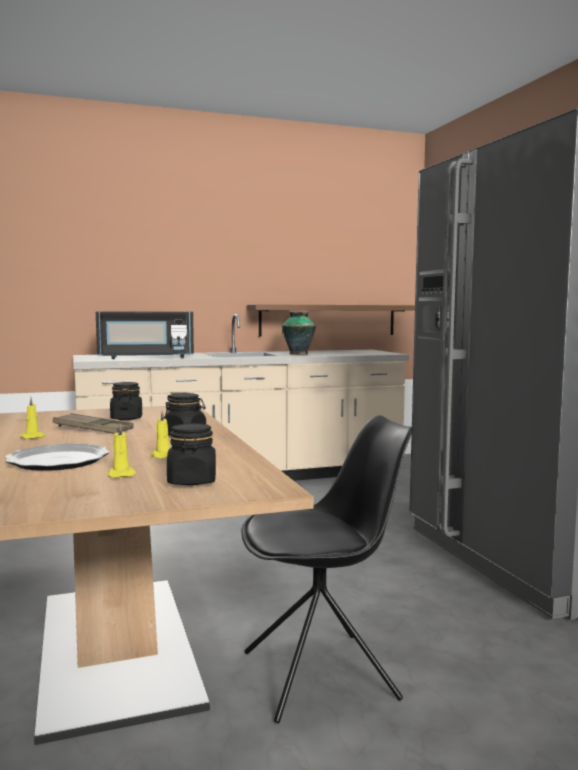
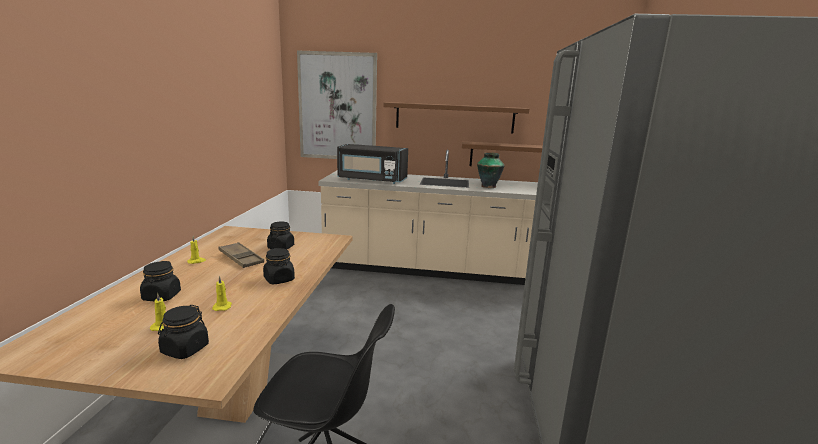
camera: 25 degrees right, 10 degrees up
plate [5,443,110,471] -> black jar [140,261,181,301]
none -> picture [297,51,377,159]
none -> brown shelf [383,102,529,134]

